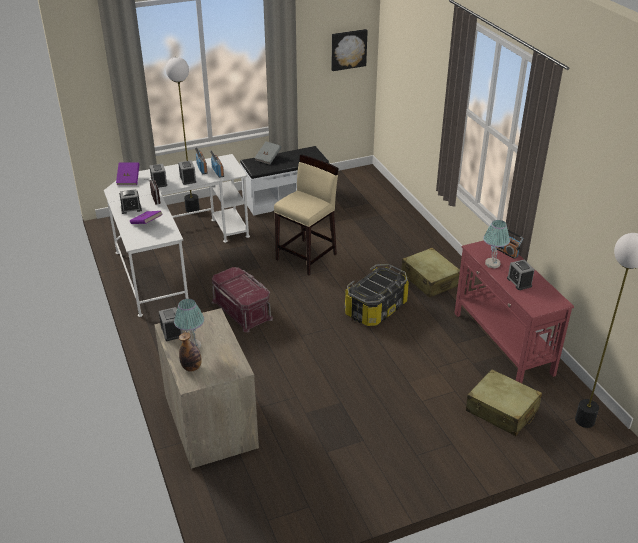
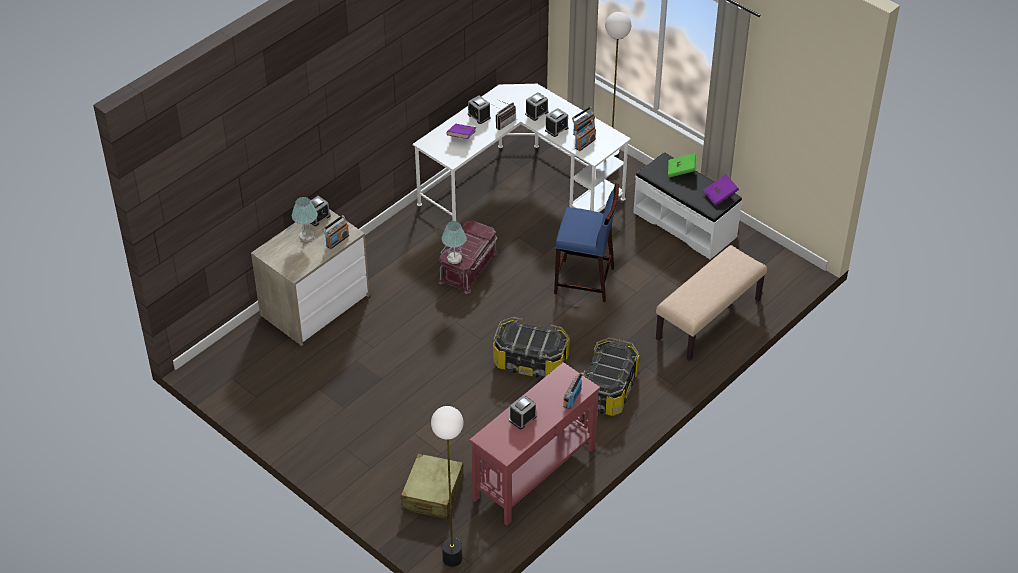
camera: 65 degrees right, 10 degrees up
purple book [116,162,140,185] -> purple book moved to [703,174,739,206]
bottle [179,332,202,372] -> none
grey book [255,142,282,165] -> green book [668,153,697,178]
beige stool [274,154,339,275] -> blue stool [554,183,619,302]
picture [331,29,368,71] -> none
beige suitcase [401,248,460,298] -> storage box [583,337,640,416]
table lamp [483,220,510,268] -> table lamp moved to [441,221,467,264]
none -> radio [323,215,349,249]
none -> beige bench [656,245,767,361]

